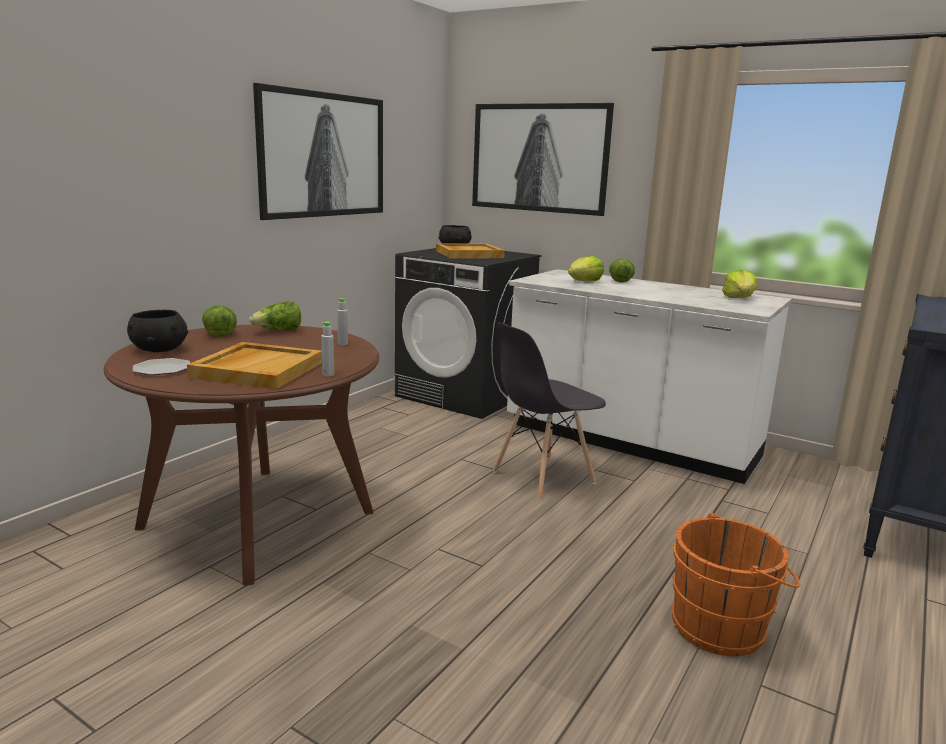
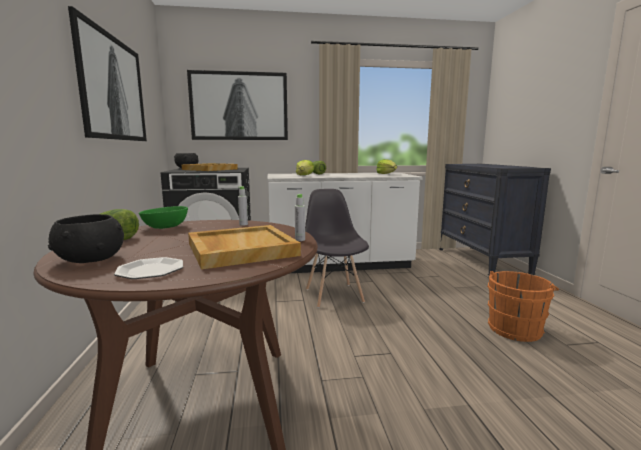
camera: 40 degrees left, 5 degrees down
lettuce [249,301,301,330] -> green bowl [139,206,188,229]
grey chair [493,323,606,501] -> grey chair turned 150 degrees clockwise [305,189,369,308]

